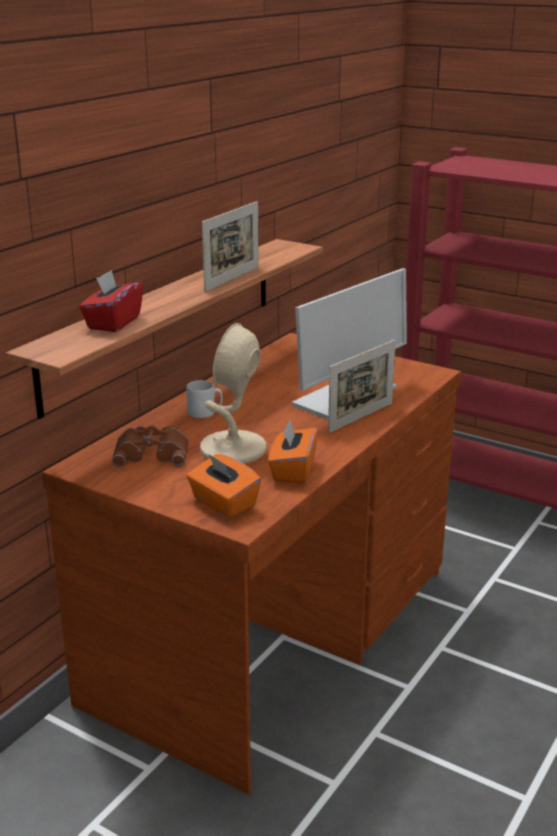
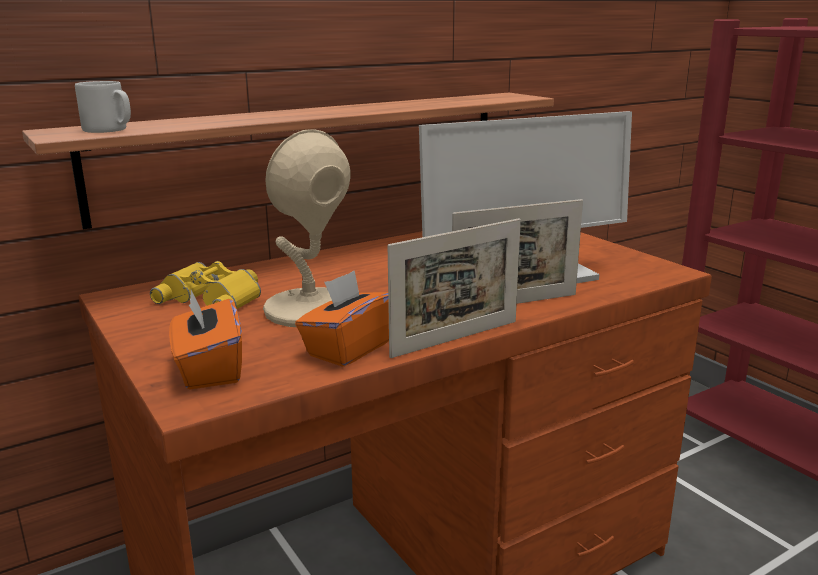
camera: 25 degrees right, 5 degrees down
red tissue box [79,270,143,332] -> none
brown binoculars [112,425,189,467] -> yellow binoculars [150,261,261,309]
grey mug [186,380,223,418] -> grey mug moved to [75,81,131,133]
picture frame [202,201,259,292] -> picture frame moved to [388,218,521,358]

